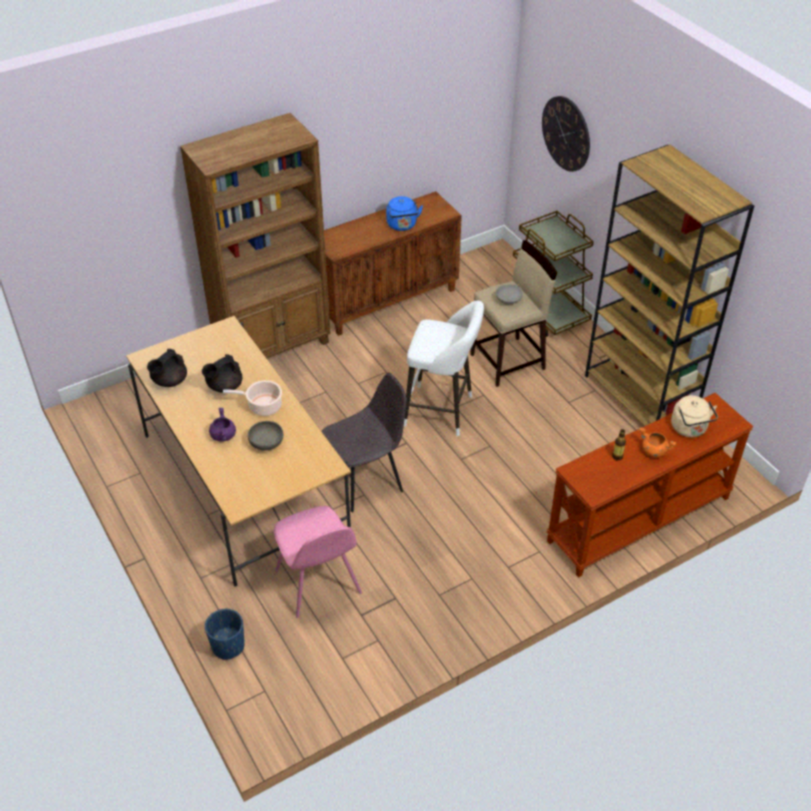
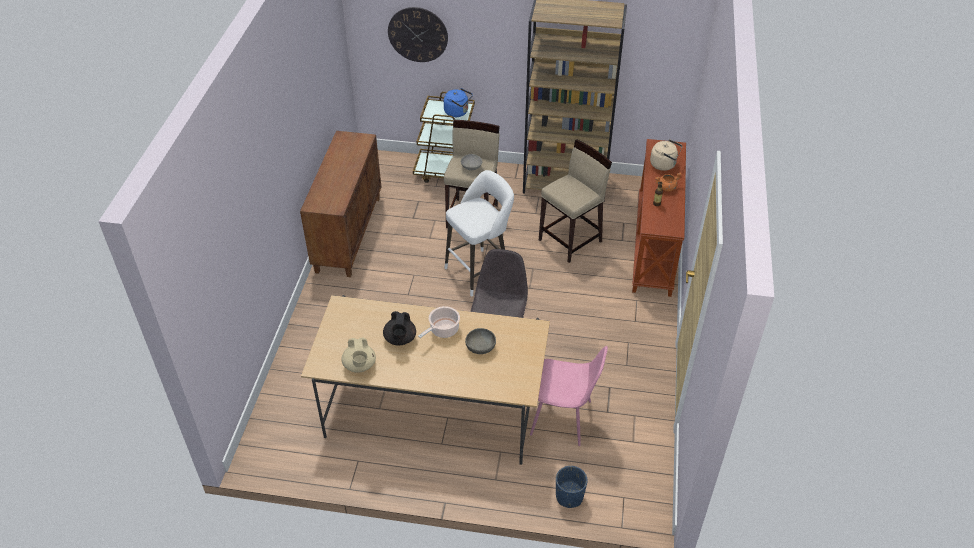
camera: 50 degrees left, 0 degrees up
black teapot [147,349,187,387] -> beige teapot [341,337,376,373]
brown bookcase [180,113,331,358] -> none
purple cooking pot [209,408,236,442] -> none
blue kettle [386,196,423,231] -> blue kettle moved to [444,88,473,117]
none -> beige stool [539,140,612,263]

